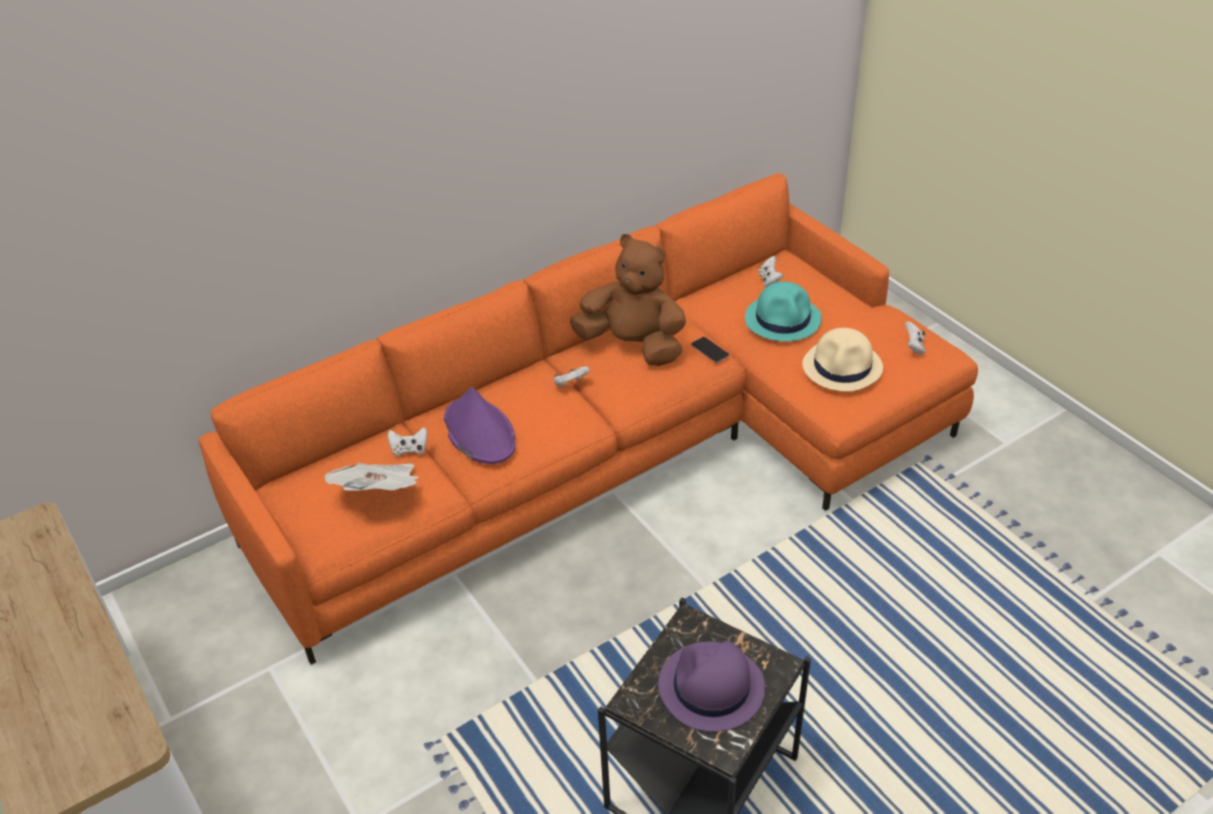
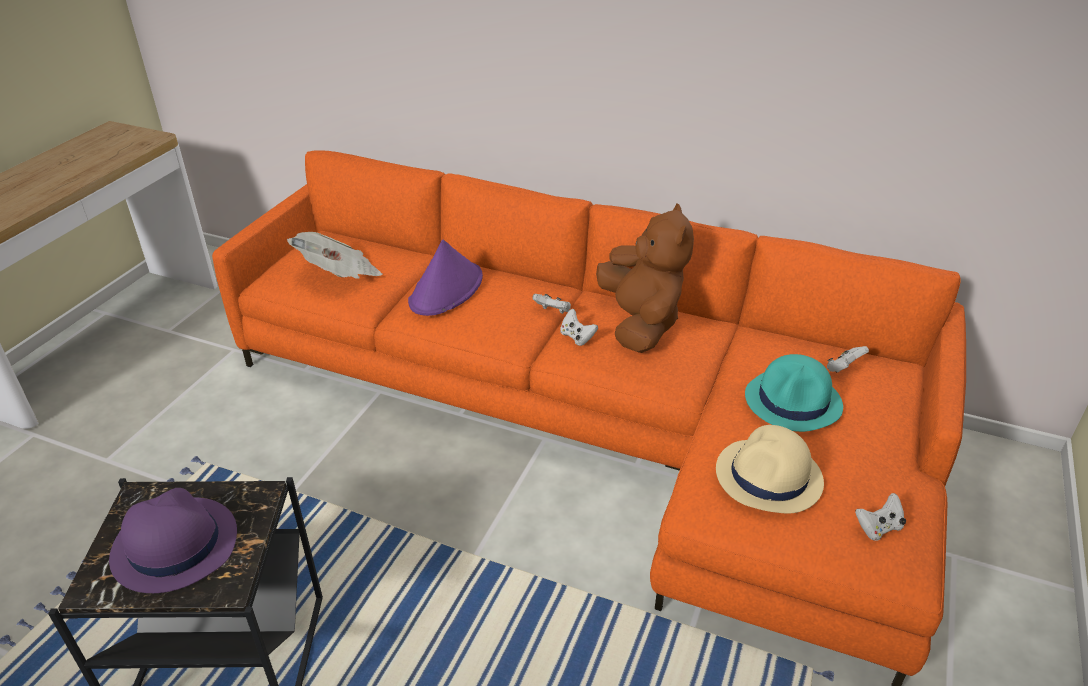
camera: 55 degrees right, 5 degrees down
white game controller [388,427,427,456] -> white game controller moved to [560,309,598,346]
phone [691,337,729,363] -> none

